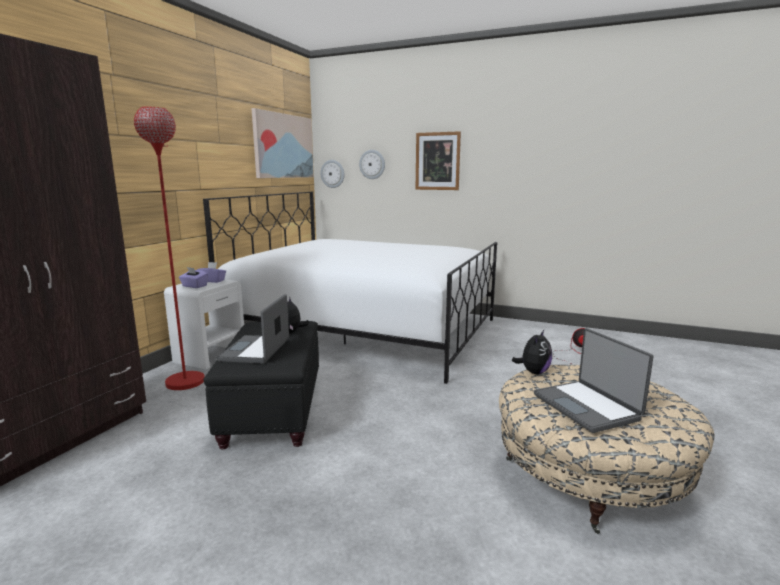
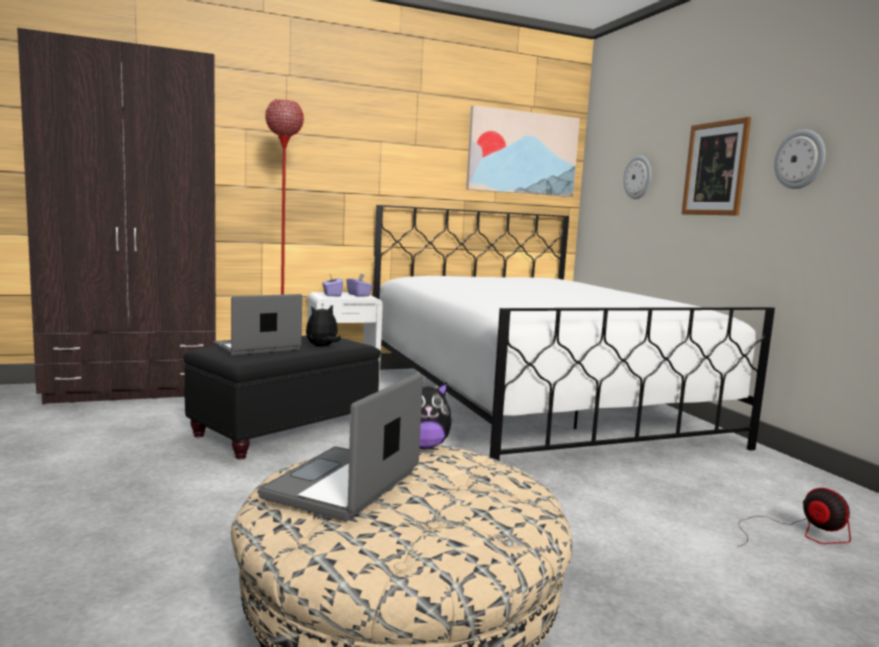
camera: 45 degrees right, 5 degrees down
wall clock [321,160,344,188] -> wall clock moved to [774,129,826,189]

